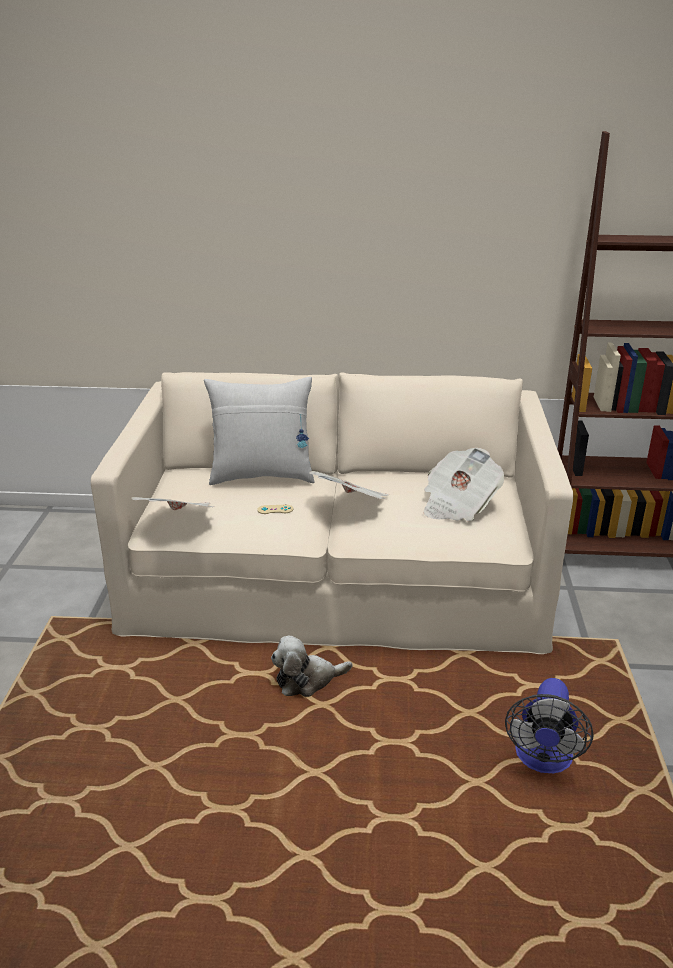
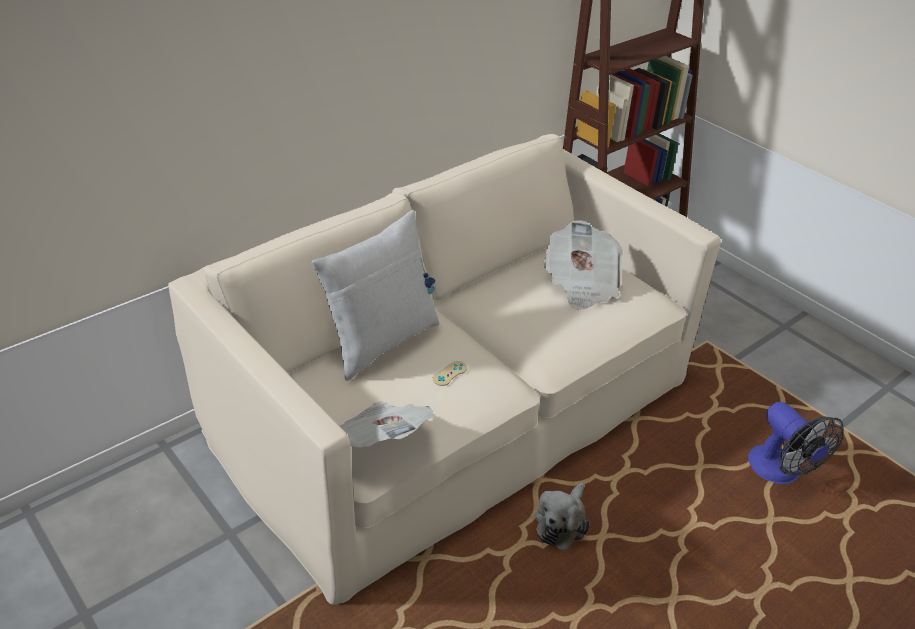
camera: 45 degrees left, 10 degrees up
newspaper [309,471,389,499] -> none

